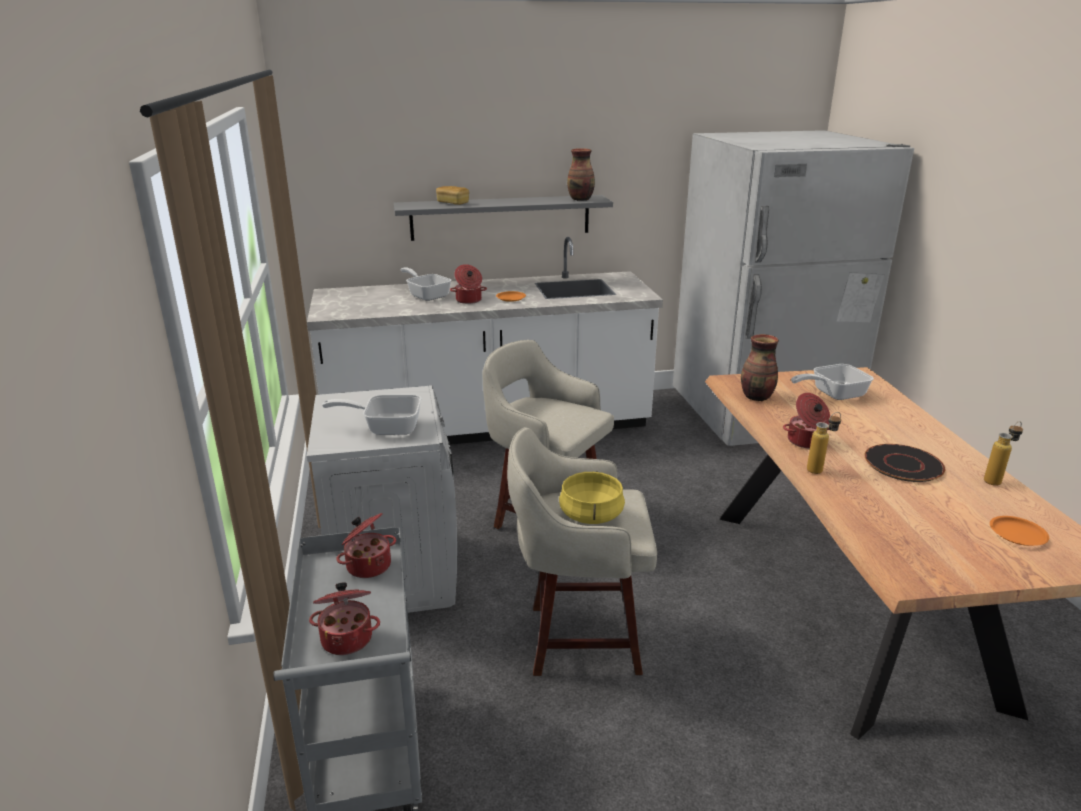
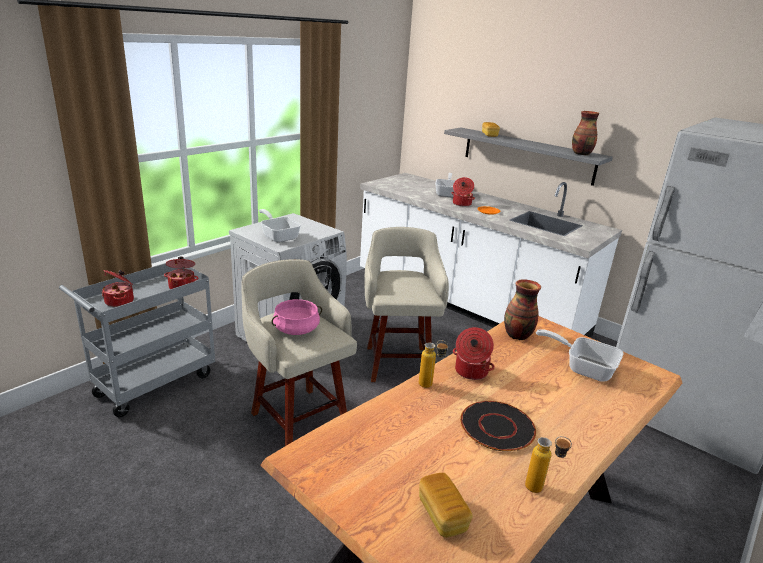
camera: 50 degrees right, 0 degrees up
yellow cooking pot [559,471,625,524] -> pink cooking pot [271,299,322,335]
orange plate [990,516,1049,546] -> bread [419,473,473,538]

